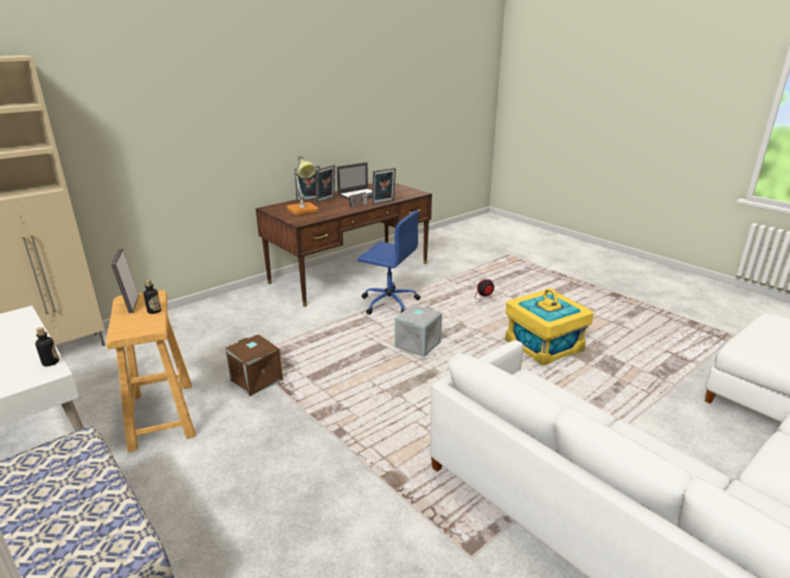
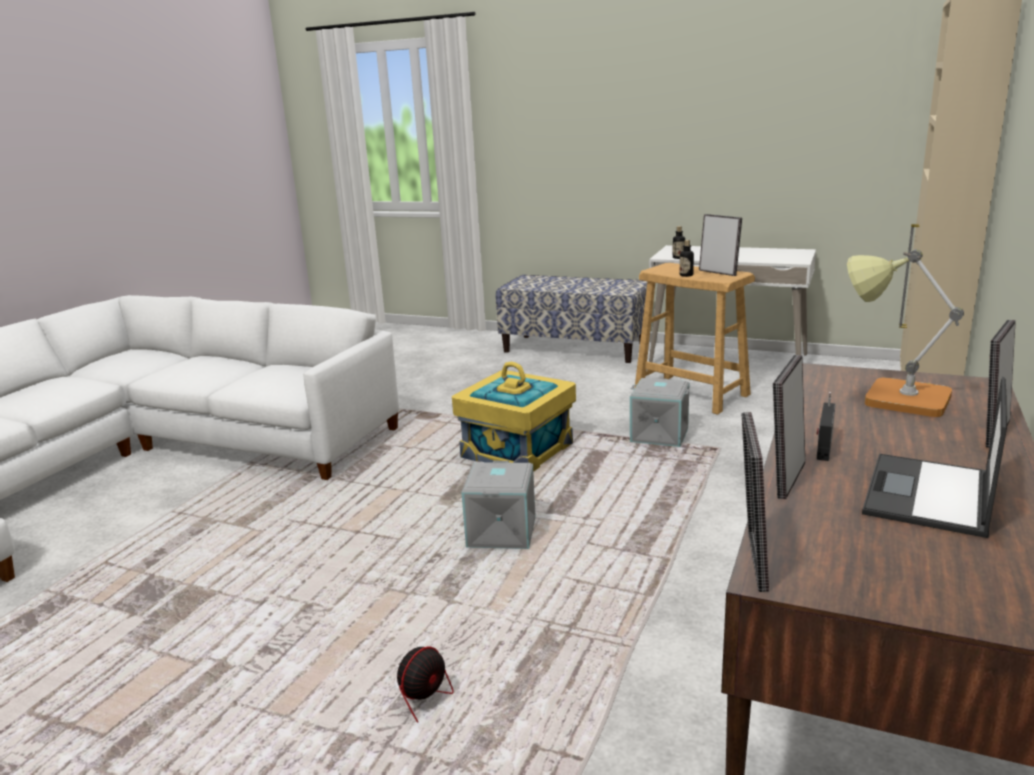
camera: 155 degrees right, 5 degrees down
brown storage box [225,334,283,396] -> grey storage box [630,378,690,447]
picture frame [316,165,335,203] -> picture frame moved to [741,412,769,592]
blue office chair [358,210,420,315] -> none
yellow storage box [505,288,594,366] -> yellow storage box moved to [452,362,576,472]

